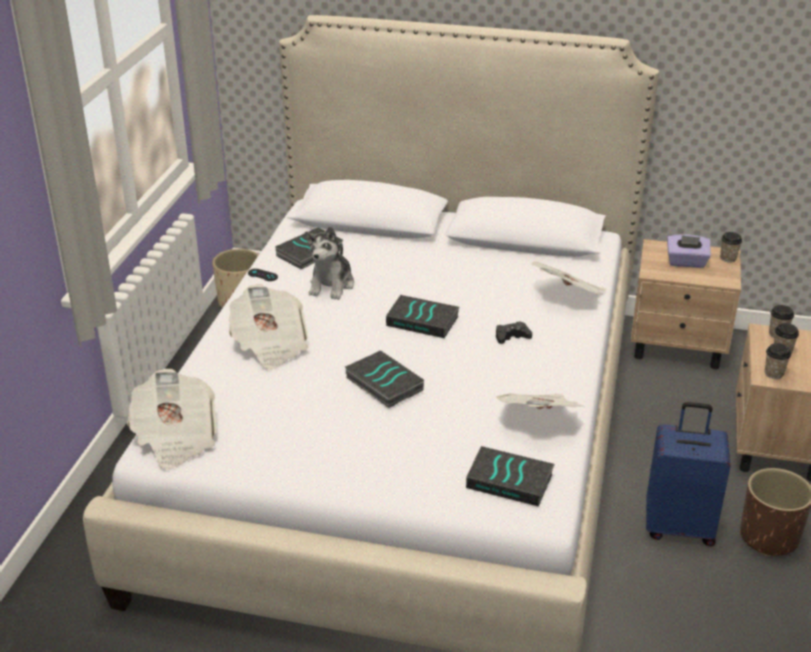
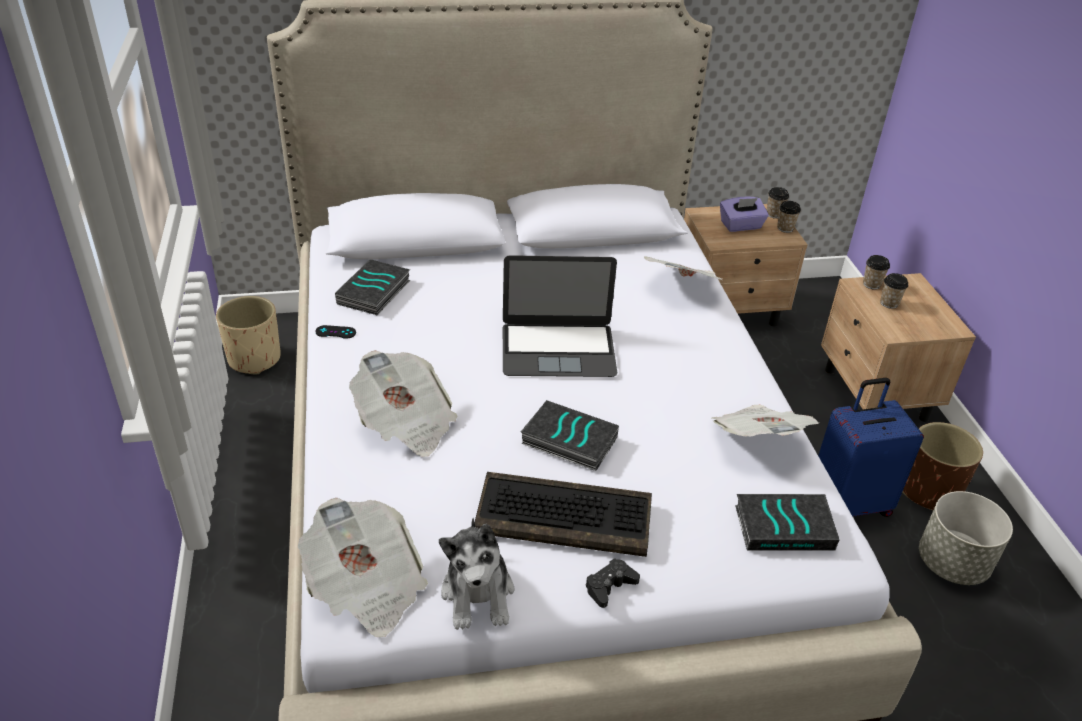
camera: 25 degrees left, 5 degrees up
plush toy [305,226,354,300] -> plush toy moved to [439,518,514,630]
book [386,295,460,338] -> laptop [503,255,617,377]
black game controller [496,321,532,344] -> black game controller moved to [585,558,640,608]
cup [765,343,791,379] -> cup moved to [777,201,801,233]
none -> keyboard [475,472,652,557]
none -> grey planter [919,491,1013,585]

